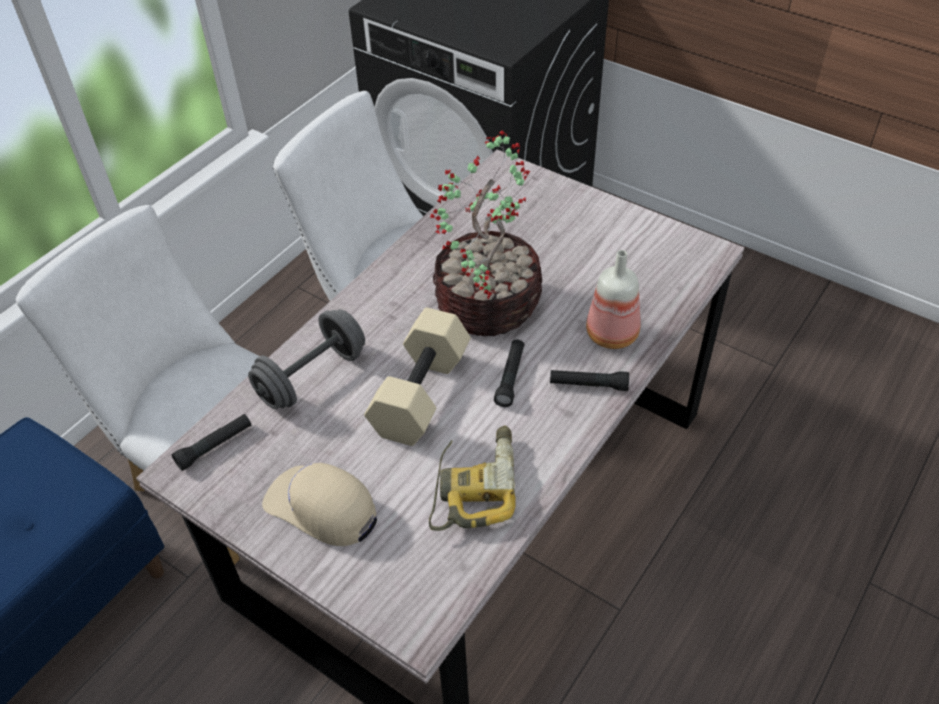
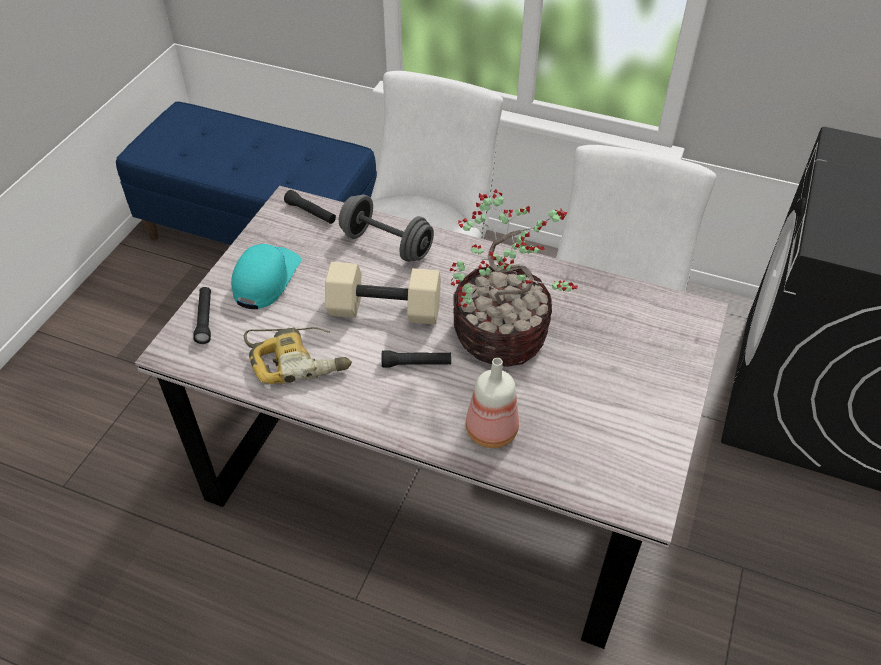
camera: 75 degrees right, 0 degrees up
beige cap [262,463,377,546] -> turquoise cap [231,244,301,309]
black flashlight [550,370,629,391] -> black flashlight moved to [193,287,211,344]

